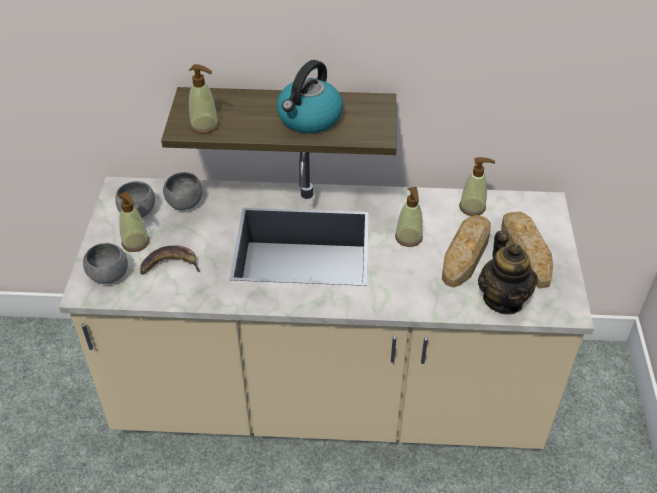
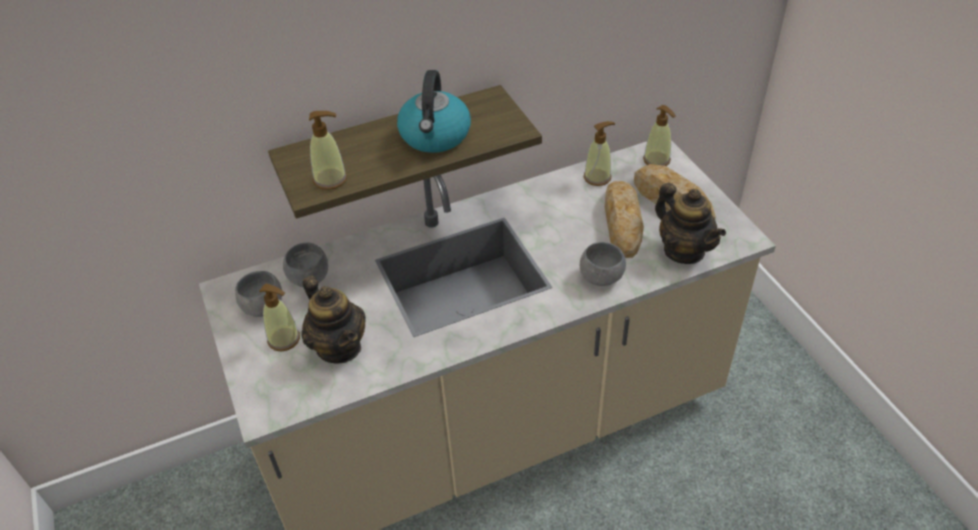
camera: 25 degrees left, 0 degrees up
grey bowl [83,243,128,284] -> grey bowl moved to [580,242,626,286]
banana [140,246,200,275] -> teapot [301,275,366,363]
soap dispenser [395,187,423,247] -> soap dispenser moved to [643,105,676,166]

